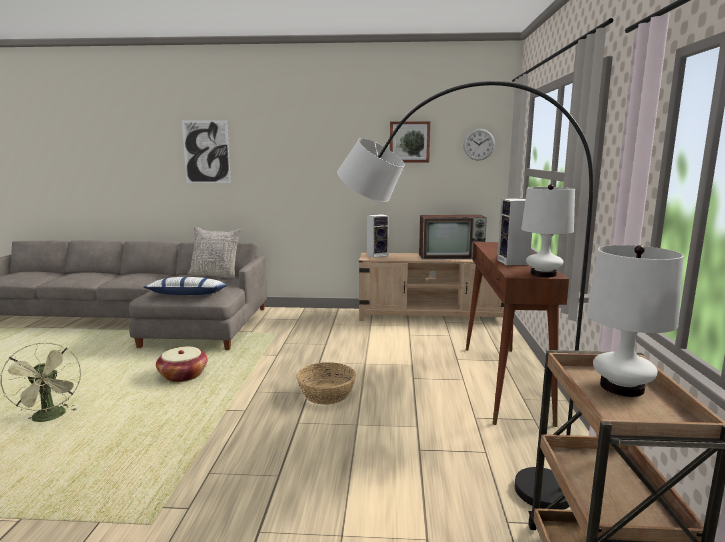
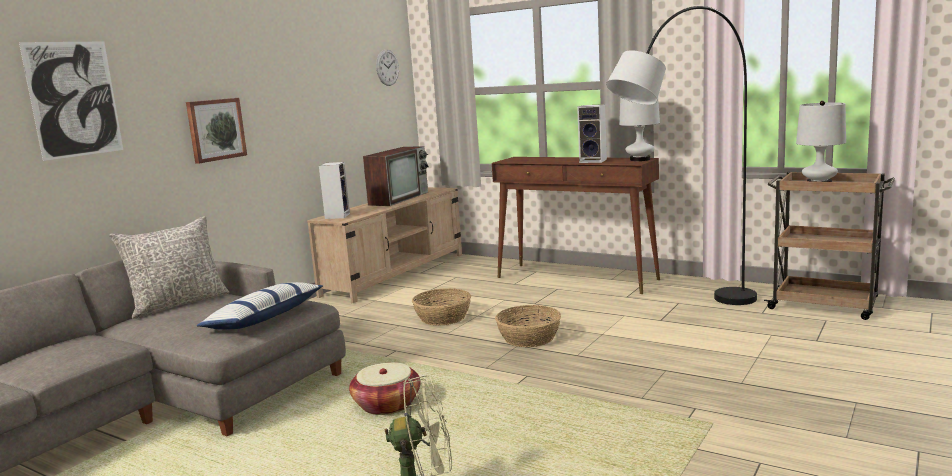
camera: 60 degrees left, 0 degrees up
picture [390,121,430,162] -> picture moved to [186,98,247,164]
none -> basket [412,288,471,326]

